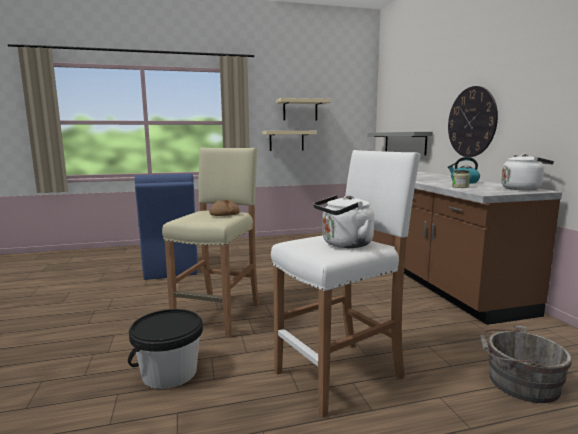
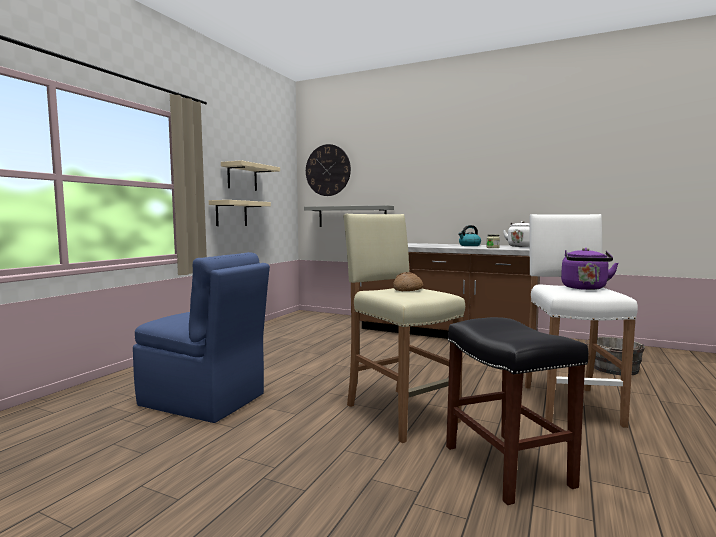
camera: 50 degrees left, 5 degrees down
black bucket [128,309,203,389] -> black stool [446,317,588,505]
white kettle [313,195,374,248] -> purple kettle [561,248,618,290]
wall clock [448,86,498,157] -> wall clock moved to [306,144,351,196]

